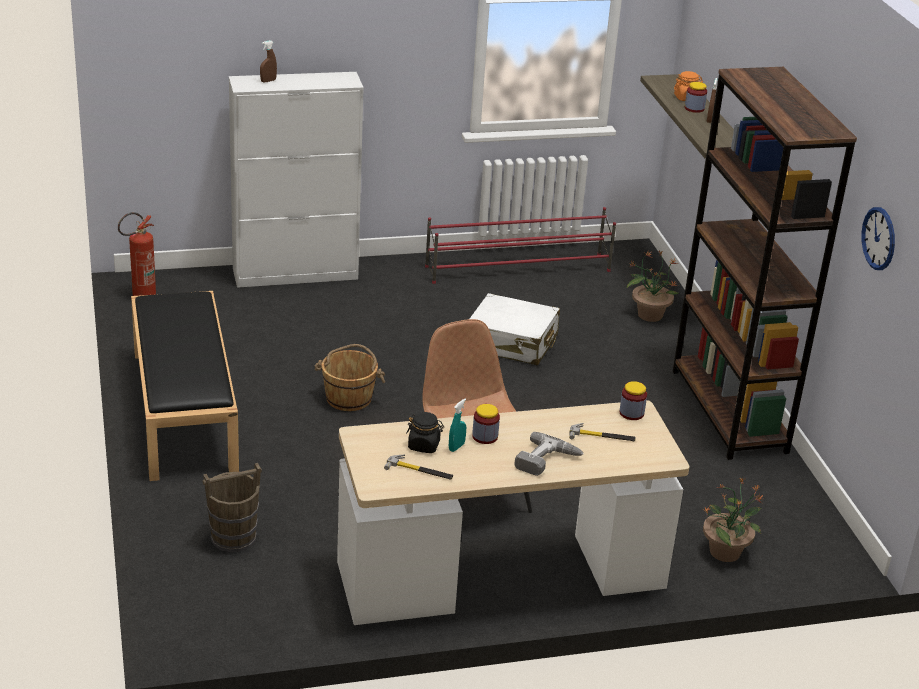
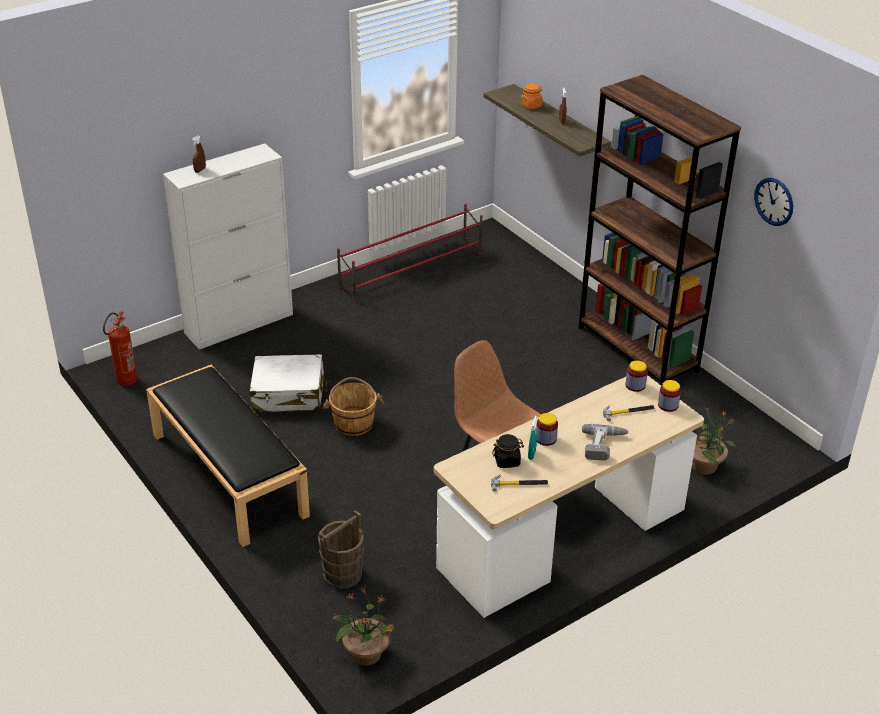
camera: 20 degrees left, 5 degrees up
white suitcase [470,293,560,366] -> white suitcase moved to [250,354,327,412]
potted plant [627,251,679,322] -> potted plant moved to [333,587,395,666]
jar [685,82,707,113] -> jar moved to [658,380,681,412]

